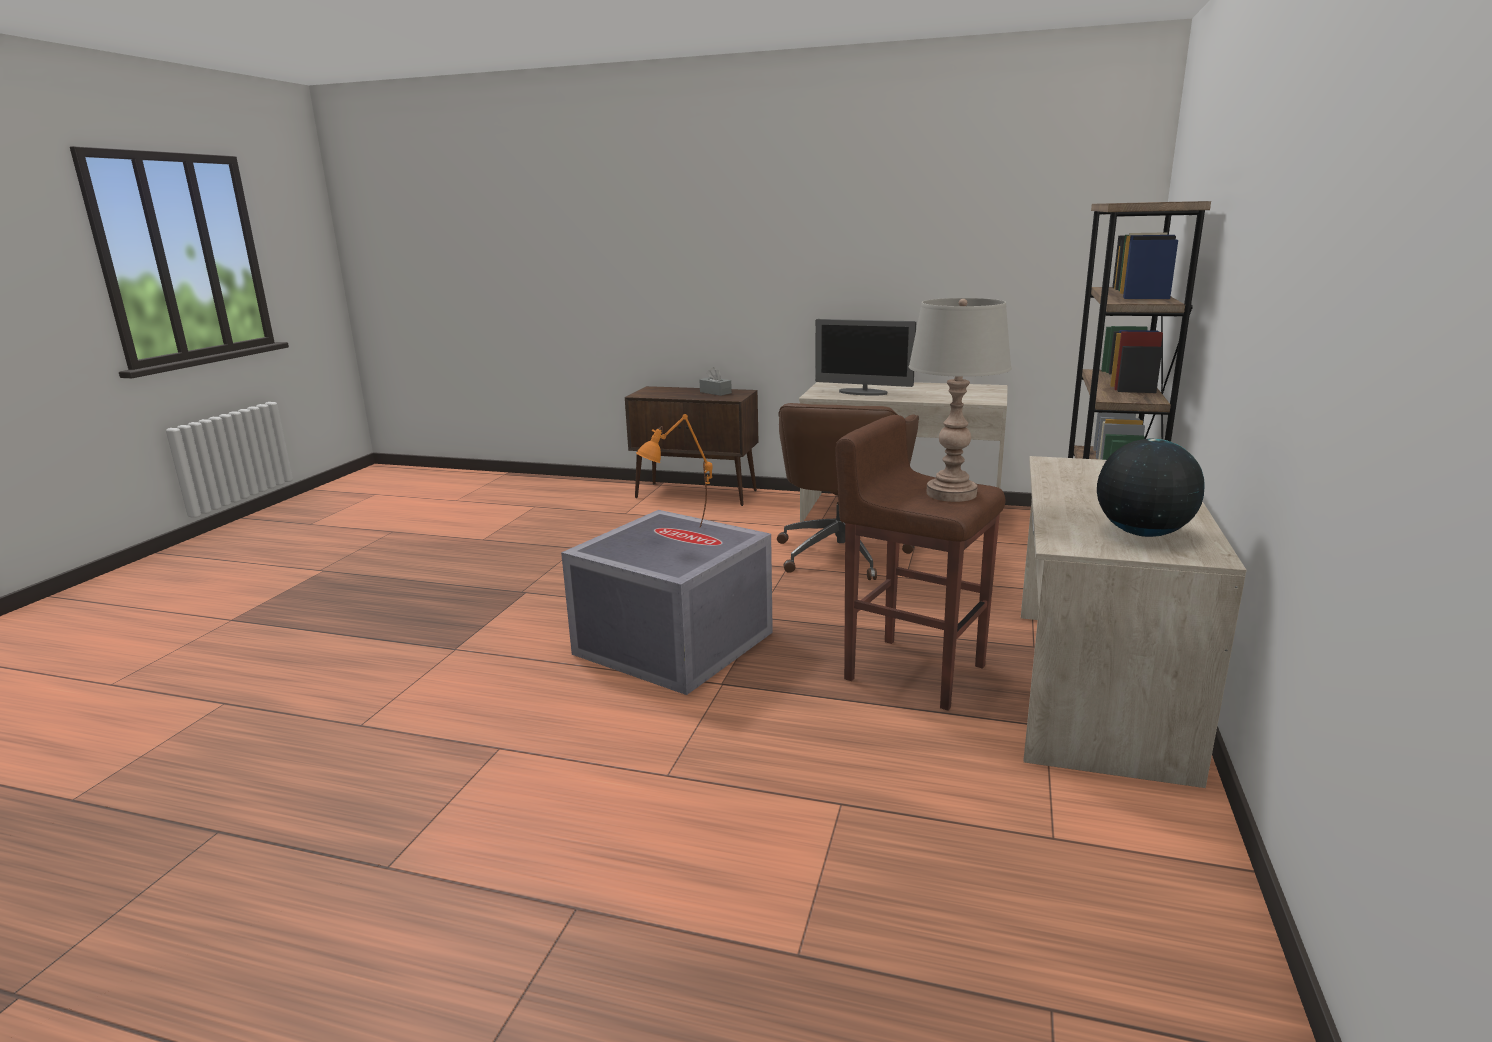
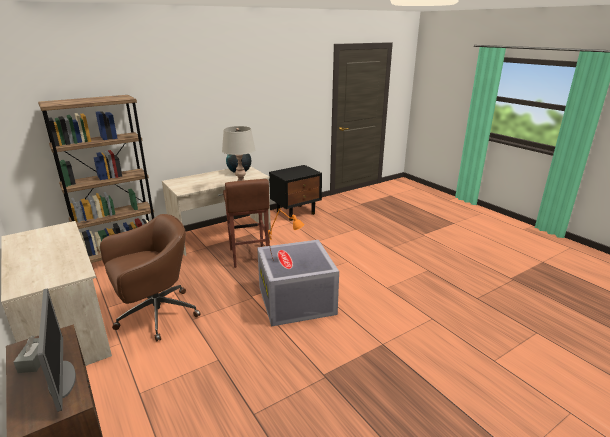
camera: 140 degrees left, 5 degrees up
monitor [815,319,916,396] -> monitor moved to [37,288,76,412]
none -> black nightstand [269,165,322,221]

